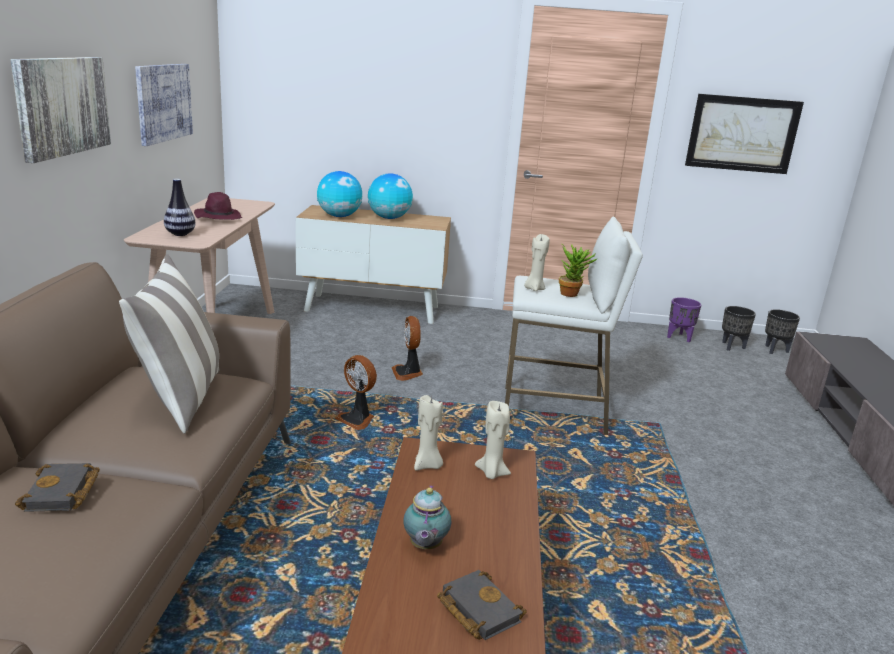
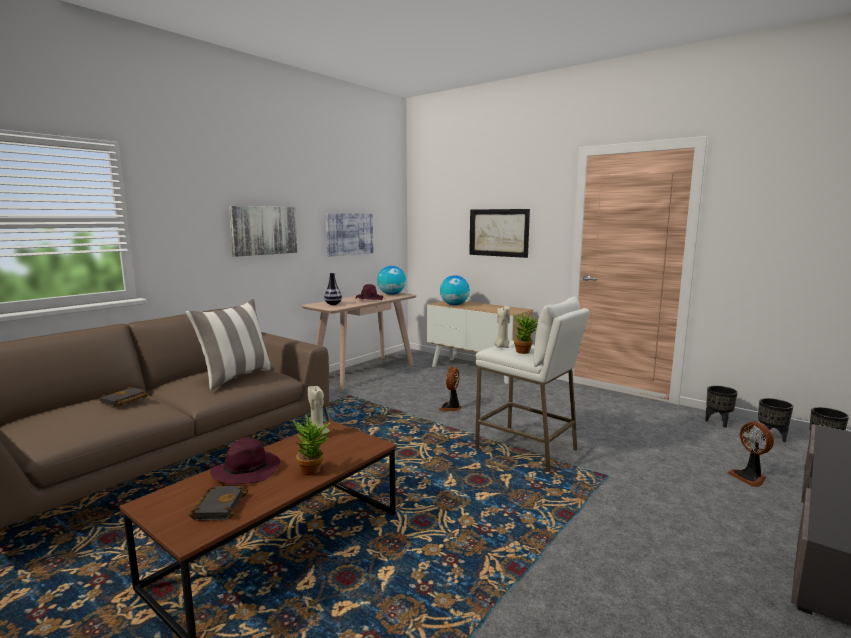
camera: 35 degrees right, 10 degrees down
fan [335,355,377,430] -> fan moved to [727,422,774,487]
globe [368,173,413,219] -> globe moved to [377,266,406,295]
teapot [403,485,451,549] -> purple hat [210,438,280,484]
beige candle [475,401,511,479] -> none
purple planter [667,297,701,342] -> black planter [705,386,738,428]
picture [685,94,804,174] -> picture moved to [469,209,530,258]
none -> potted plant [293,415,336,475]

